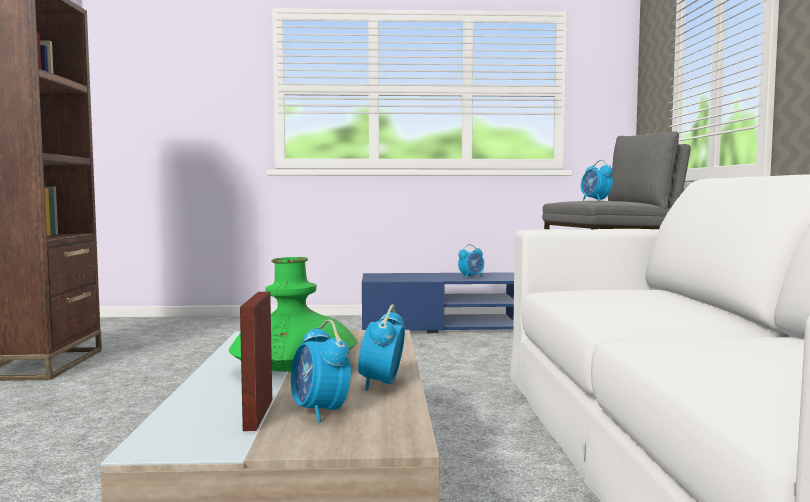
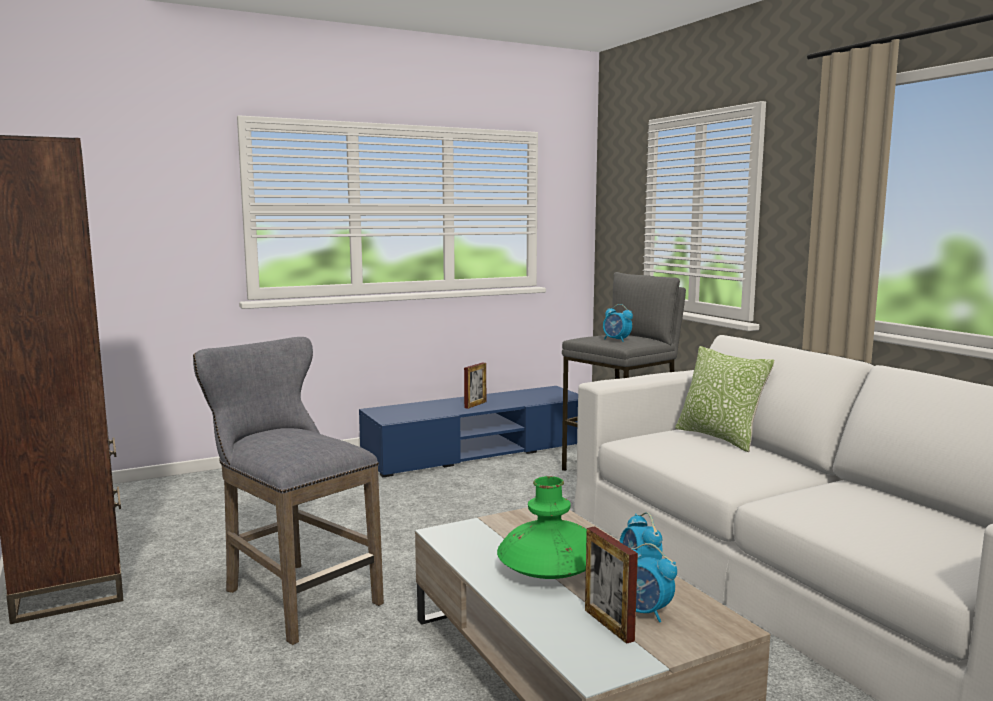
camera: 25 degrees left, 5 degrees up
alarm clock [458,244,484,278] -> picture frame [464,363,486,409]
none -> grey stool [193,337,384,645]
none -> pillow [675,346,775,452]

